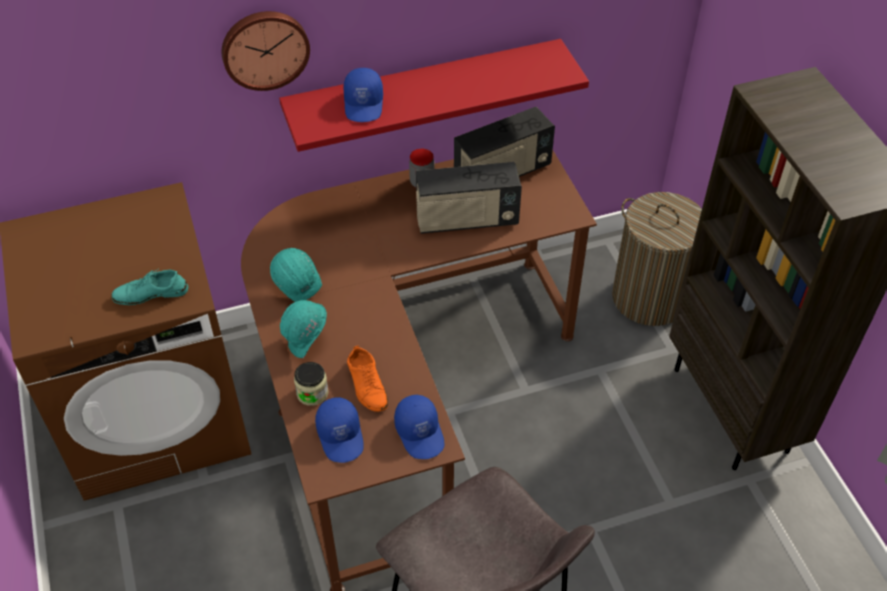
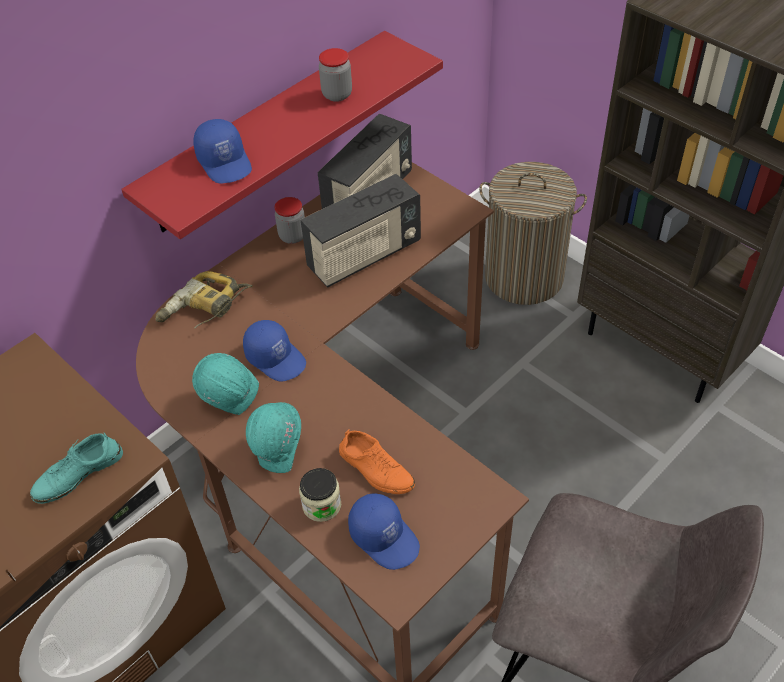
camera: 25 degrees left, 0 degrees up
wall clock [222,11,310,91] -> none
blue cap [394,394,444,459] -> blue cap moved to [243,320,306,382]
none -> power drill [155,271,253,328]
none -> jar [319,48,352,102]

